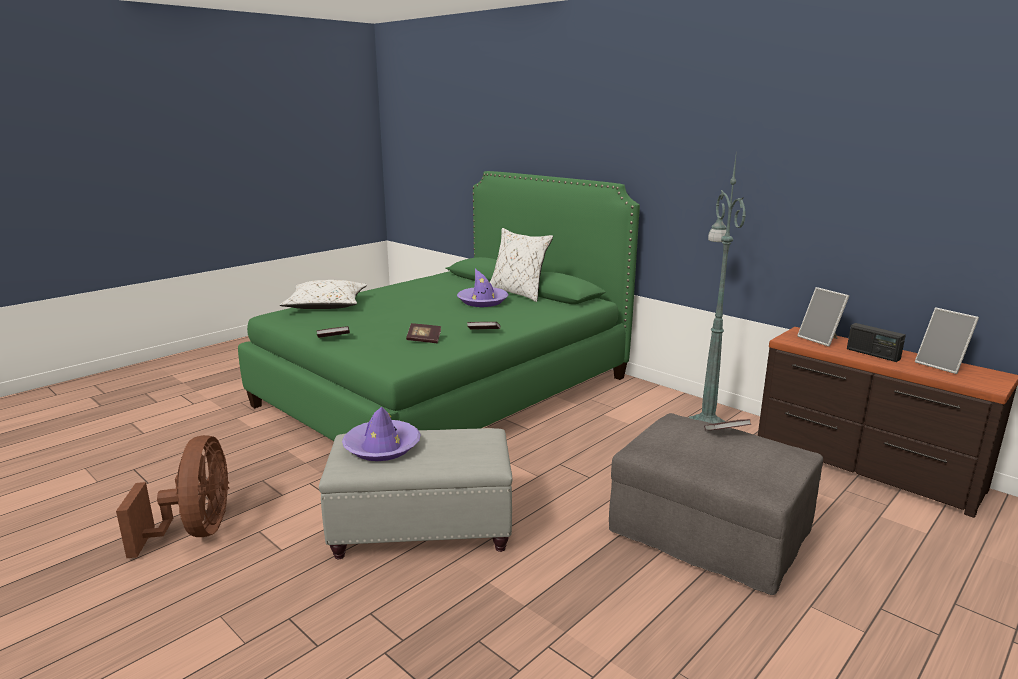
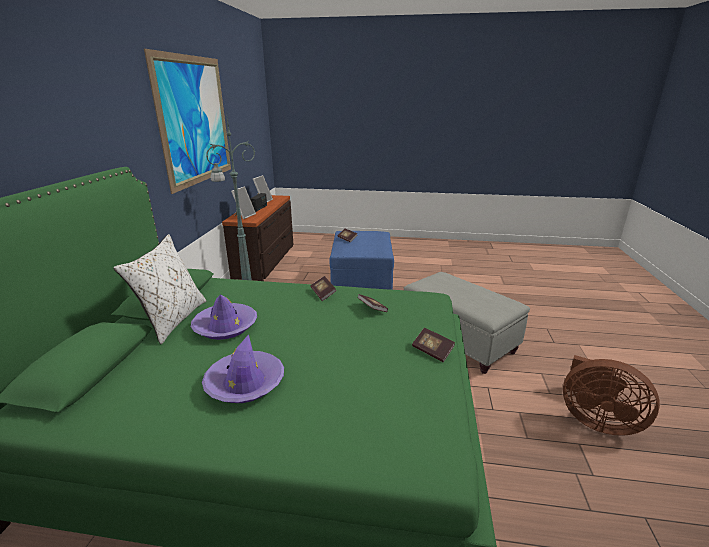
camera: 125 degrees left, 5 degrees up
brown fan [116,435,229,558] -> brown fan turned 105 degrees counterclockwise [563,355,660,436]
white pillow [280,280,367,309] -> none
purple hat [342,407,421,461] -> purple hat moved to [202,334,284,403]
grey ottoman [609,413,823,595] -> blue ottoman [330,231,394,290]
none -> picture [144,49,231,194]

